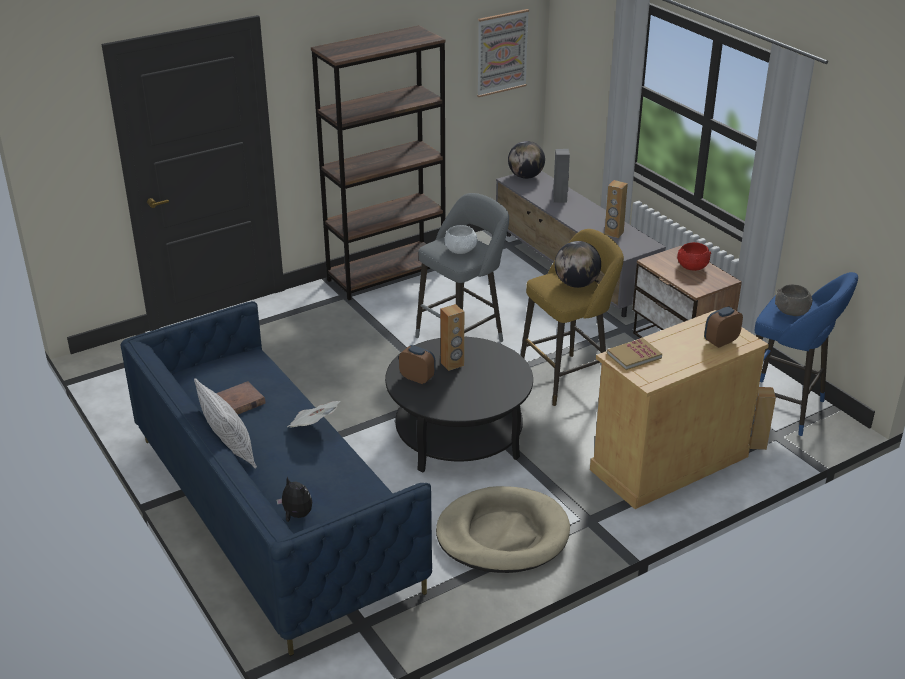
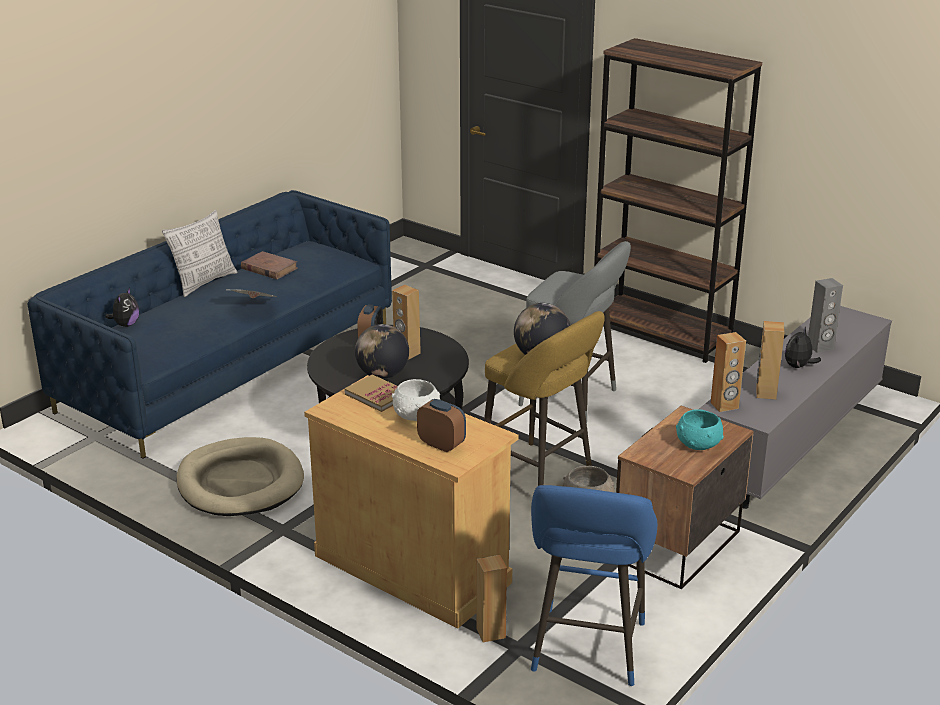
camera: 70 degrees right, 5 degrees down
white bowl [445,225,477,254] -> white bowl moved to [392,379,440,421]
picture [477,9,529,97] -> none
globe [508,141,545,179] -> globe moved to [355,324,409,379]
red bowl [677,242,711,271] -> turquoise bowl [676,410,724,450]
none -> brown speaker [710,332,746,412]
none -> plush toy [785,327,821,368]

